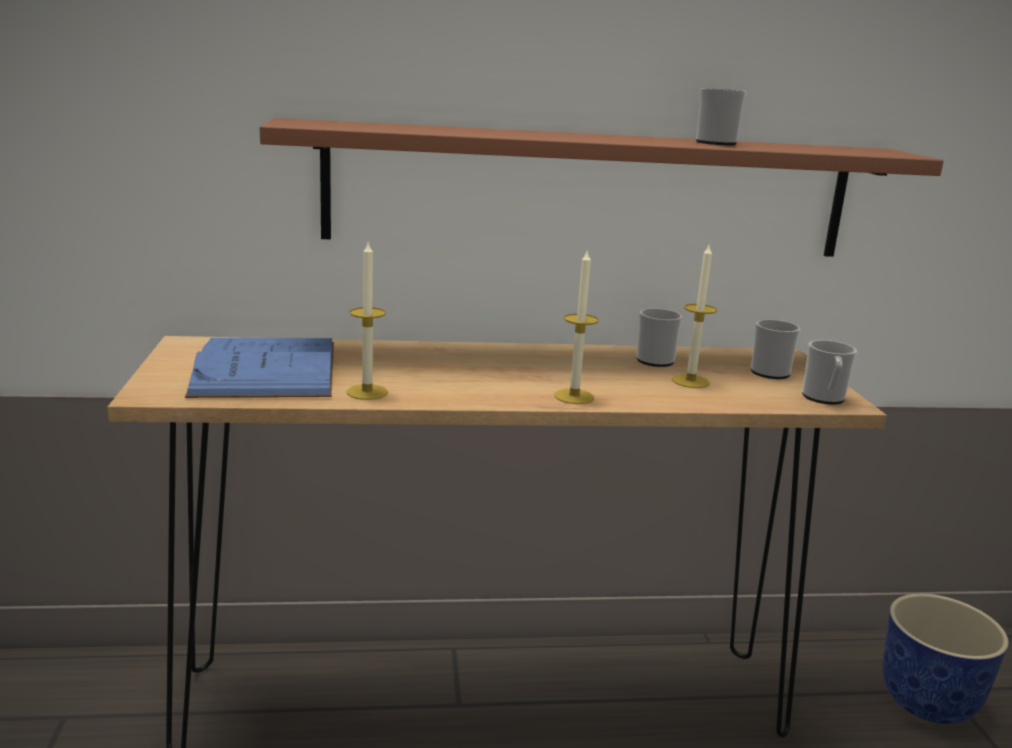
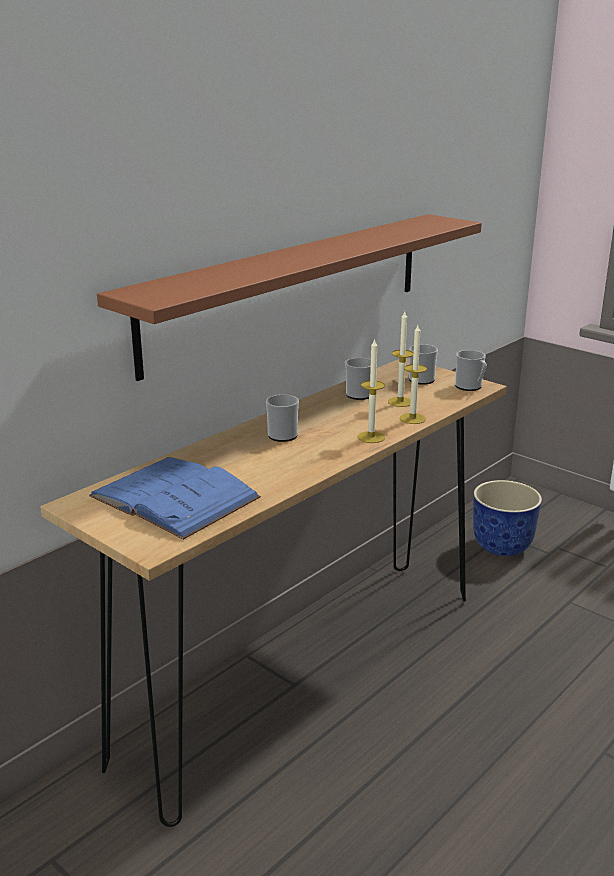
camera: 40 degrees left, 5 degrees up
candle [346,243,388,400] -> candle moved to [400,325,427,424]
mug [696,88,746,145] -> mug moved to [266,394,299,442]

